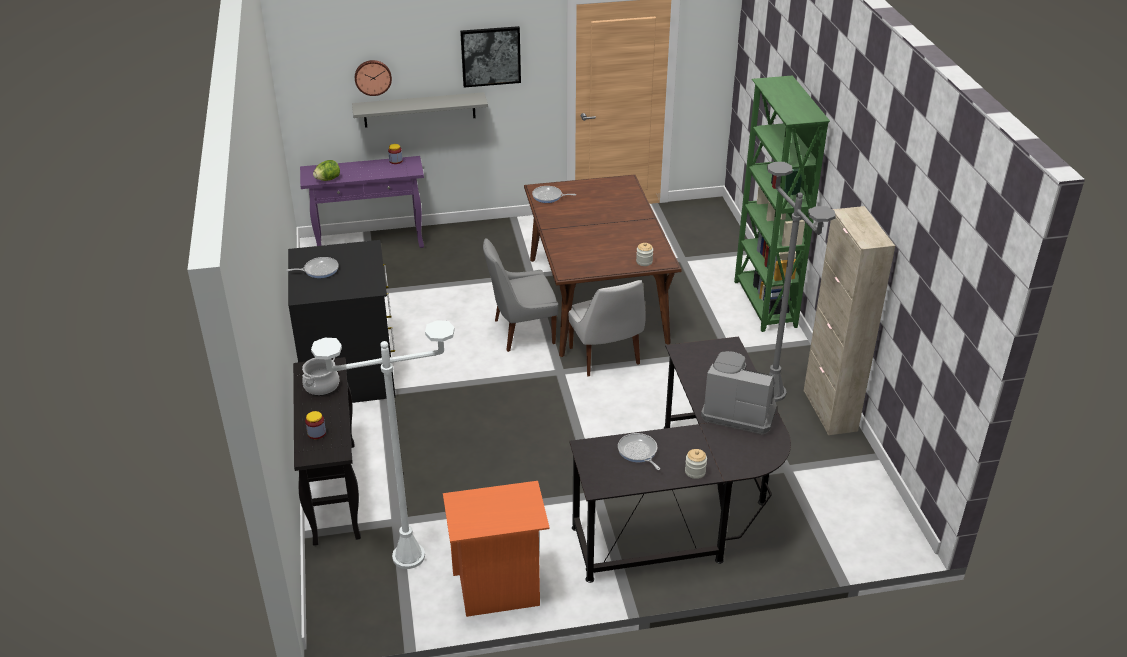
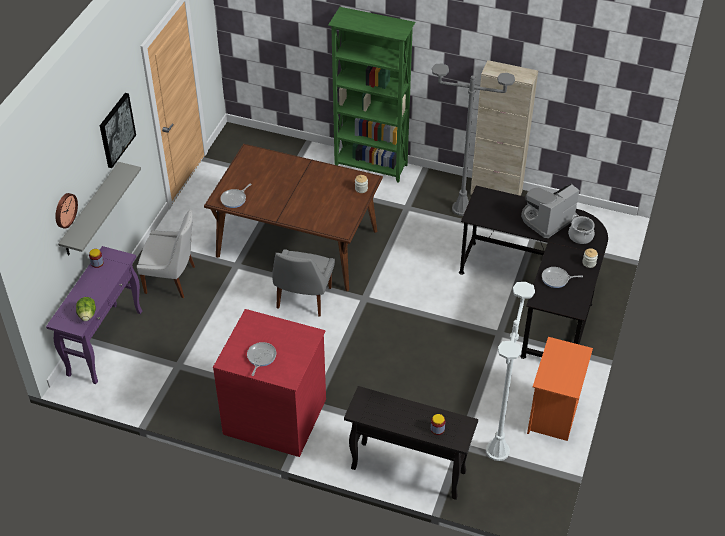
camera: 60 degrees left, 10 degrees up
black dresser [288,240,396,403] -> red dresser [213,309,326,457]
cooking pot [302,357,339,396] -> cooking pot moved to [568,215,595,244]
white chair [568,280,645,376] -> white chair moved to [137,210,195,298]

